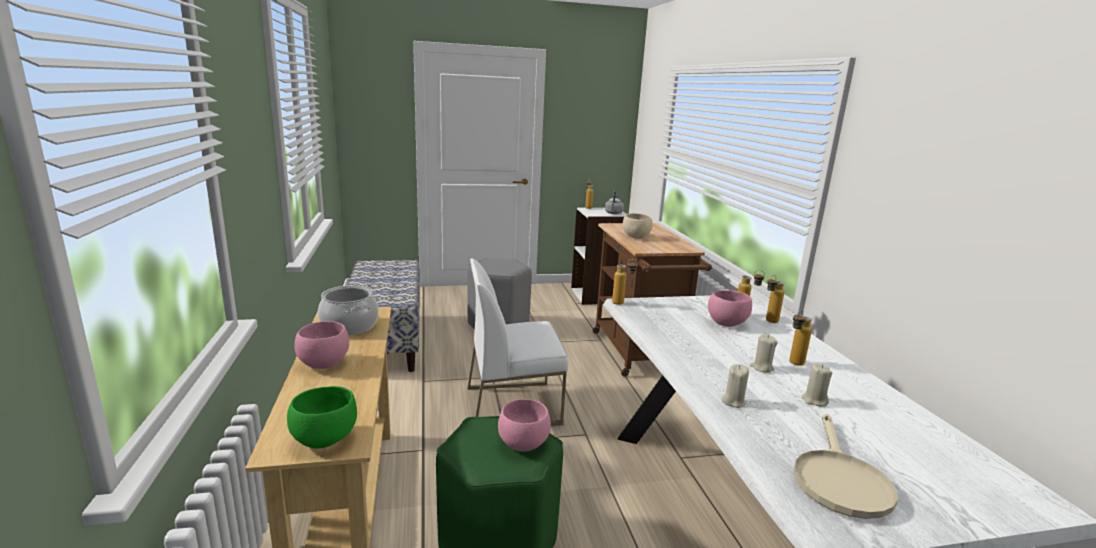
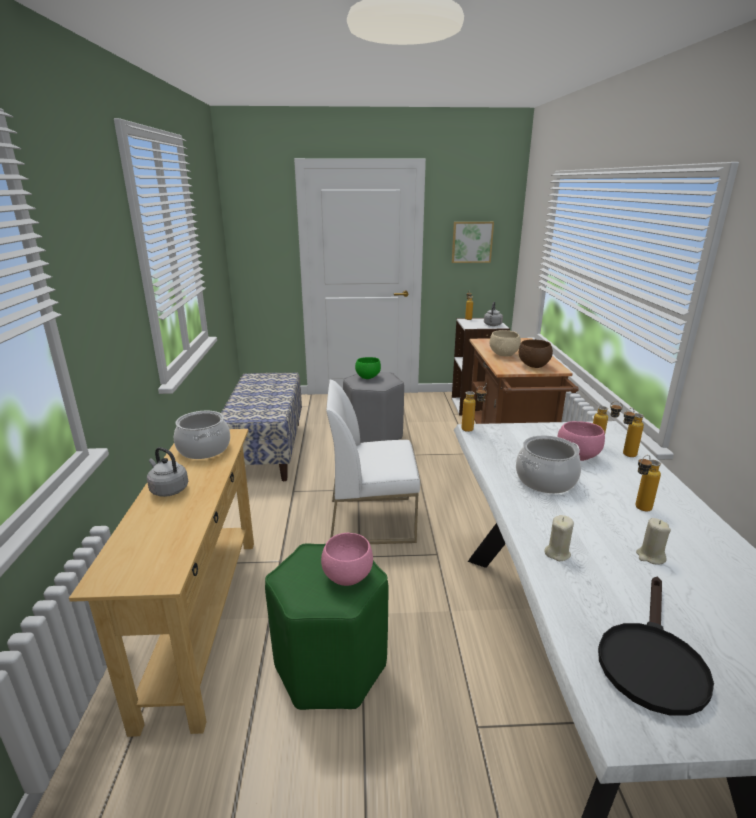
camera: 10 degrees right, 5 degrees up
green bowl [287,386,357,449] -> green bowl moved to [355,357,381,379]
pink bowl [294,321,349,369] -> grey kettle [147,447,188,497]
beige candle [750,334,777,373] -> none
beige frying pan [793,414,898,519] -> black frying pan [598,577,714,716]
none -> picture [452,222,494,263]
none -> cooking pot [516,435,581,494]
none -> brown bowl [519,339,553,368]

